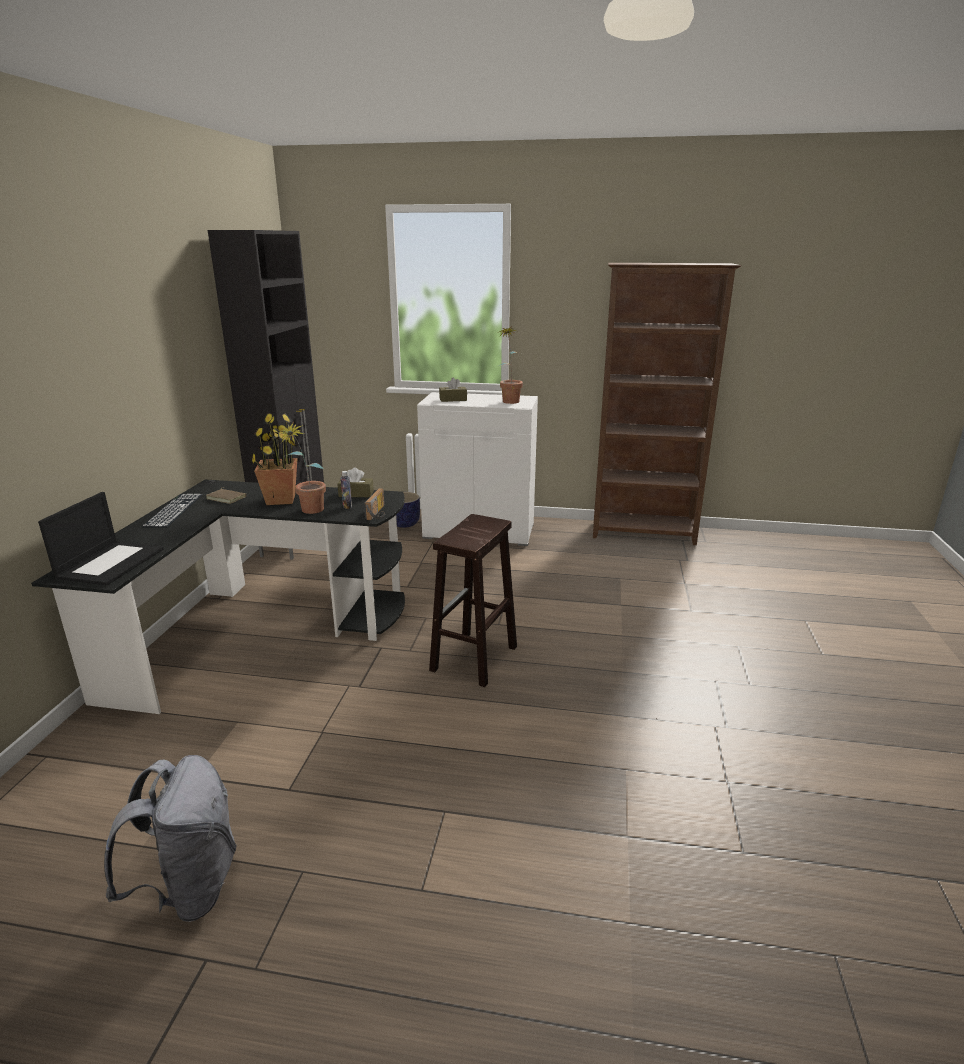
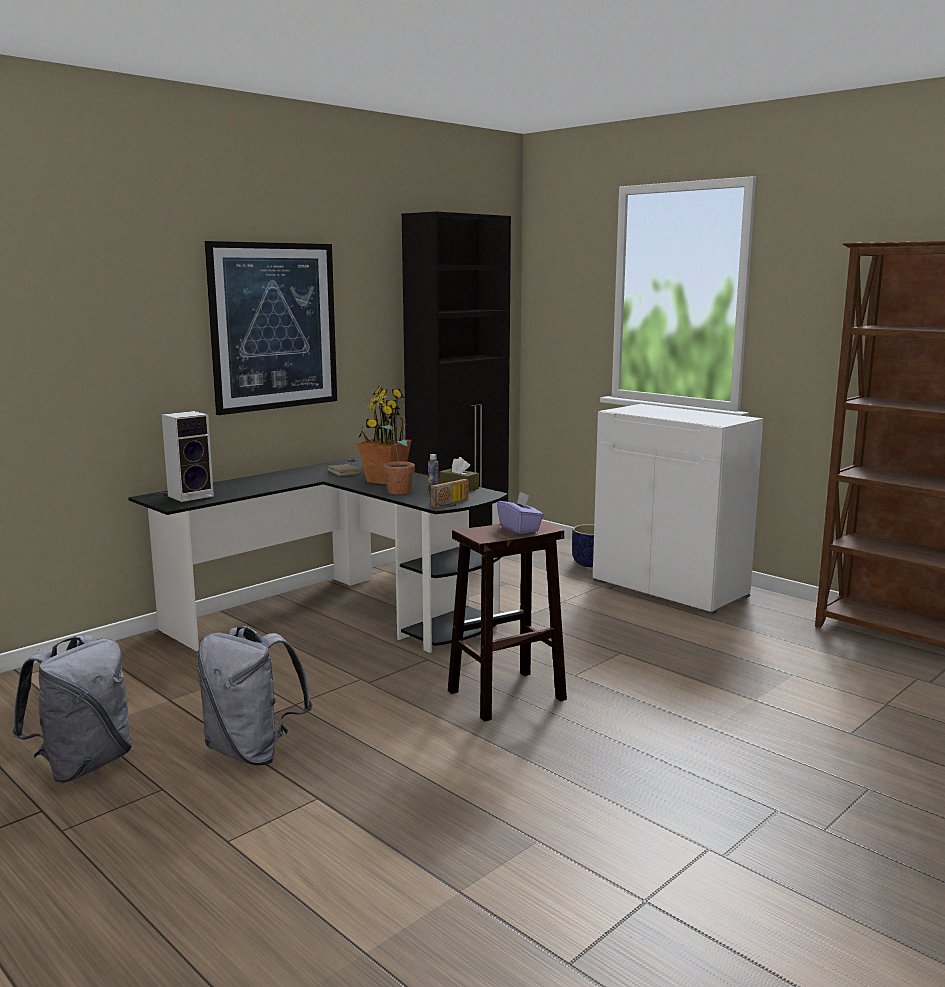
camera: 35 degrees right, 10 degrees down
laptop [38,492,164,585] -> speaker [162,411,214,502]
keyboard [142,494,202,528] -> none
brown tissue box [439,378,467,402] -> none
potted plant [499,327,523,404] -> none
none -> grey backpack [197,626,312,765]
none -> picture [205,241,337,415]
none -> purple tissue box [497,491,544,534]

